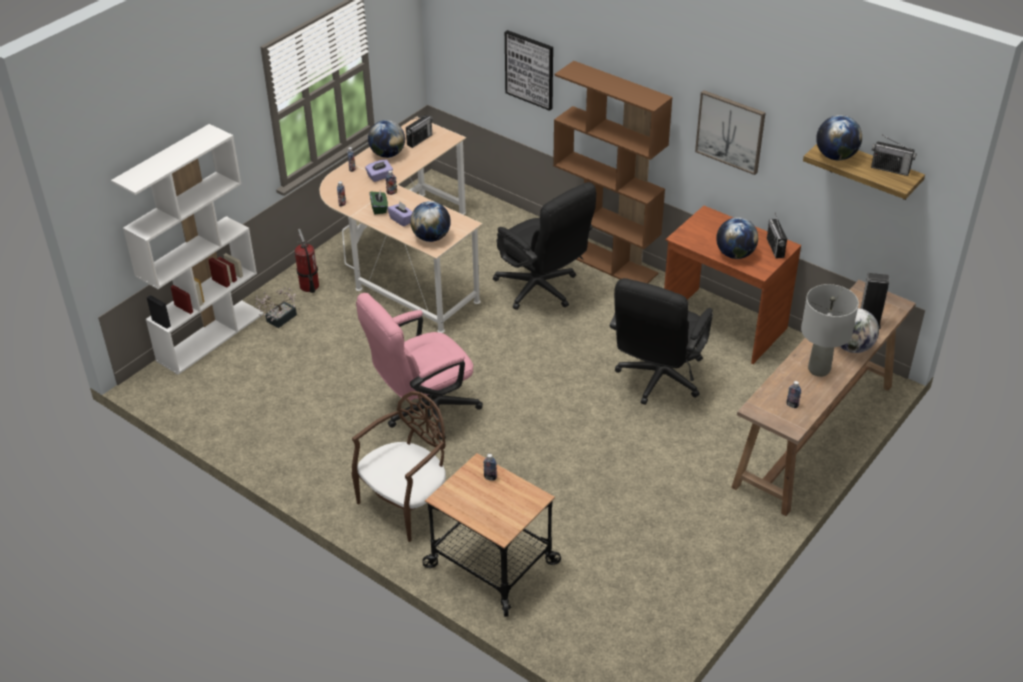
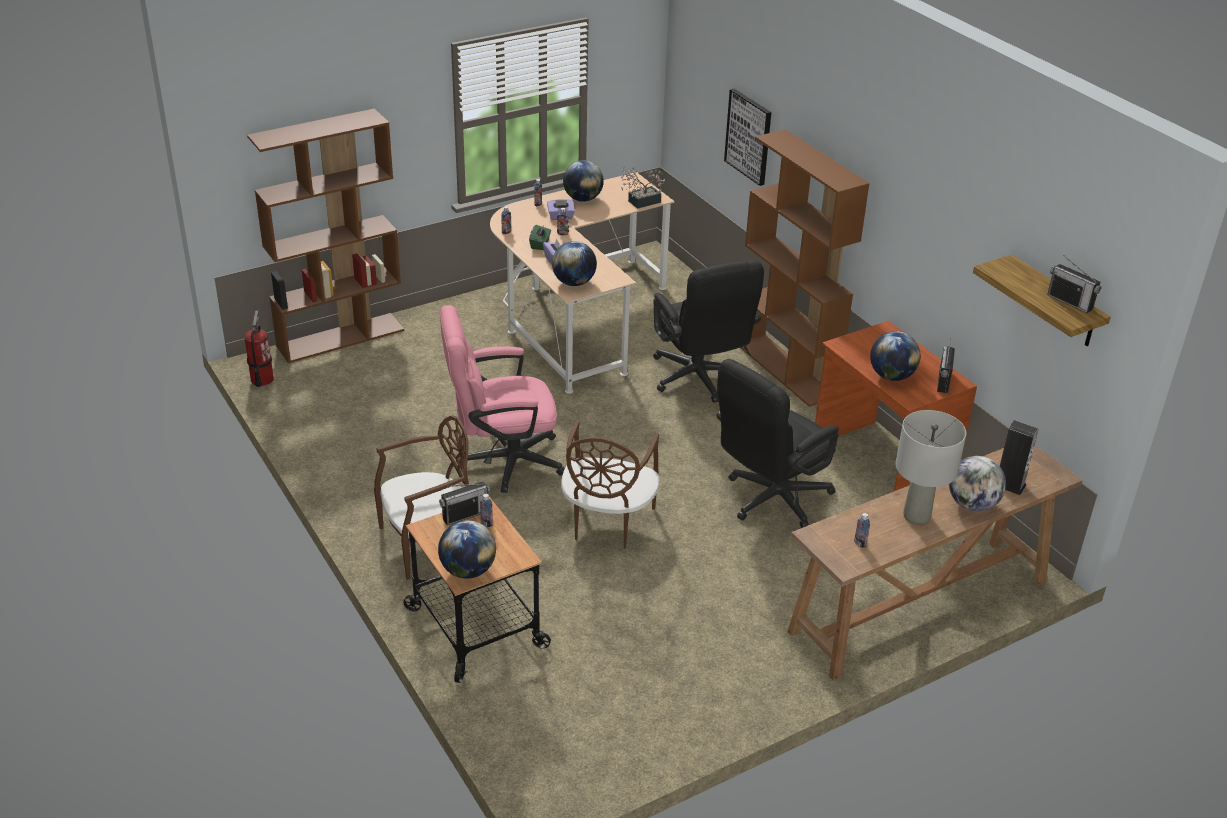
camera: 20 degrees right, 5 degrees down
white bookcase [111,124,264,375] -> brown bookcase [247,108,404,363]
potted plant [255,287,297,328] -> potted plant moved to [621,167,665,209]
fire extinguisher [295,229,319,293] -> fire extinguisher moved to [244,310,274,387]
radio [406,115,433,148] -> radio moved to [439,482,490,525]
picture [695,90,766,175] -> none
globe [816,115,862,160] -> globe moved to [438,520,496,579]
none -> brown chair [561,421,660,549]

